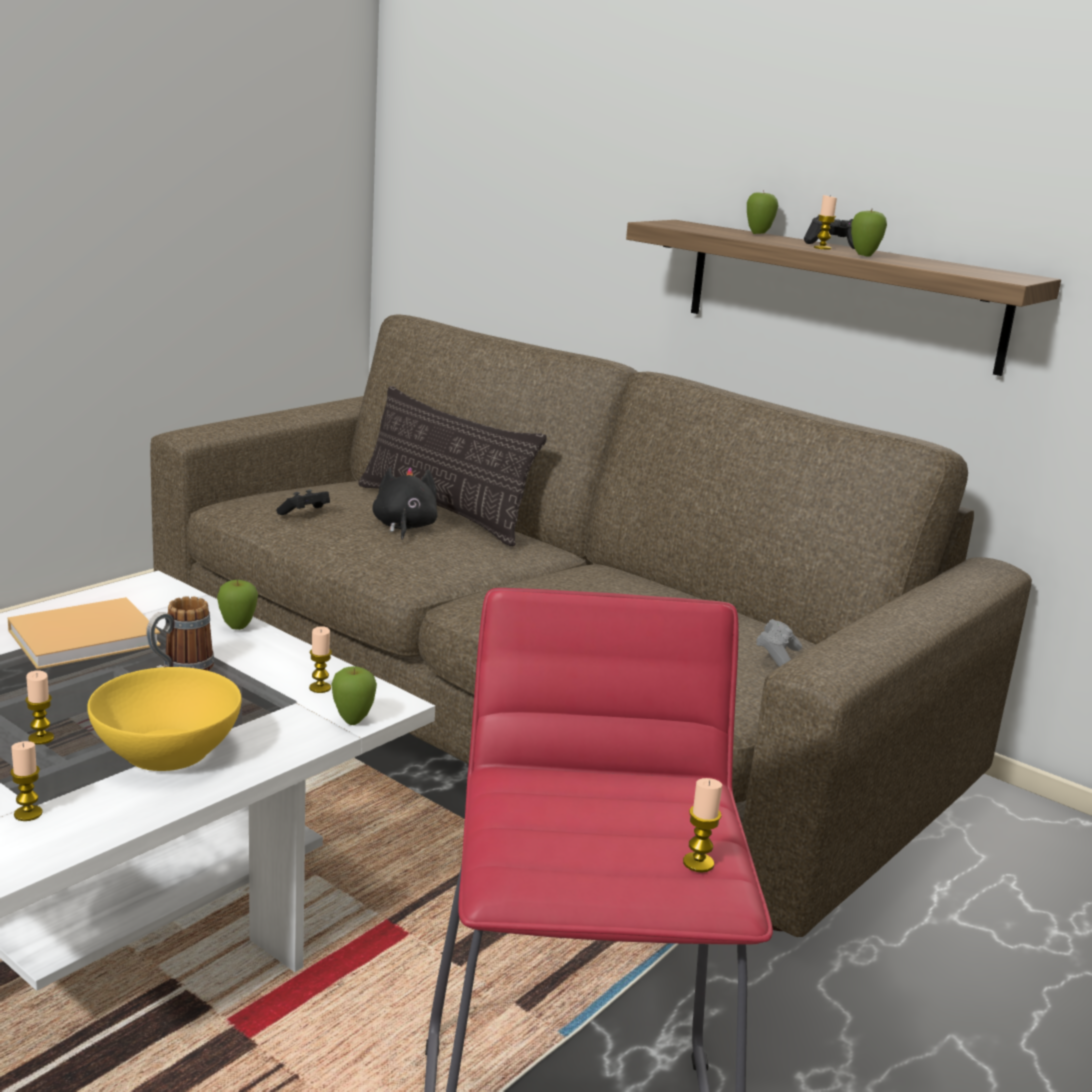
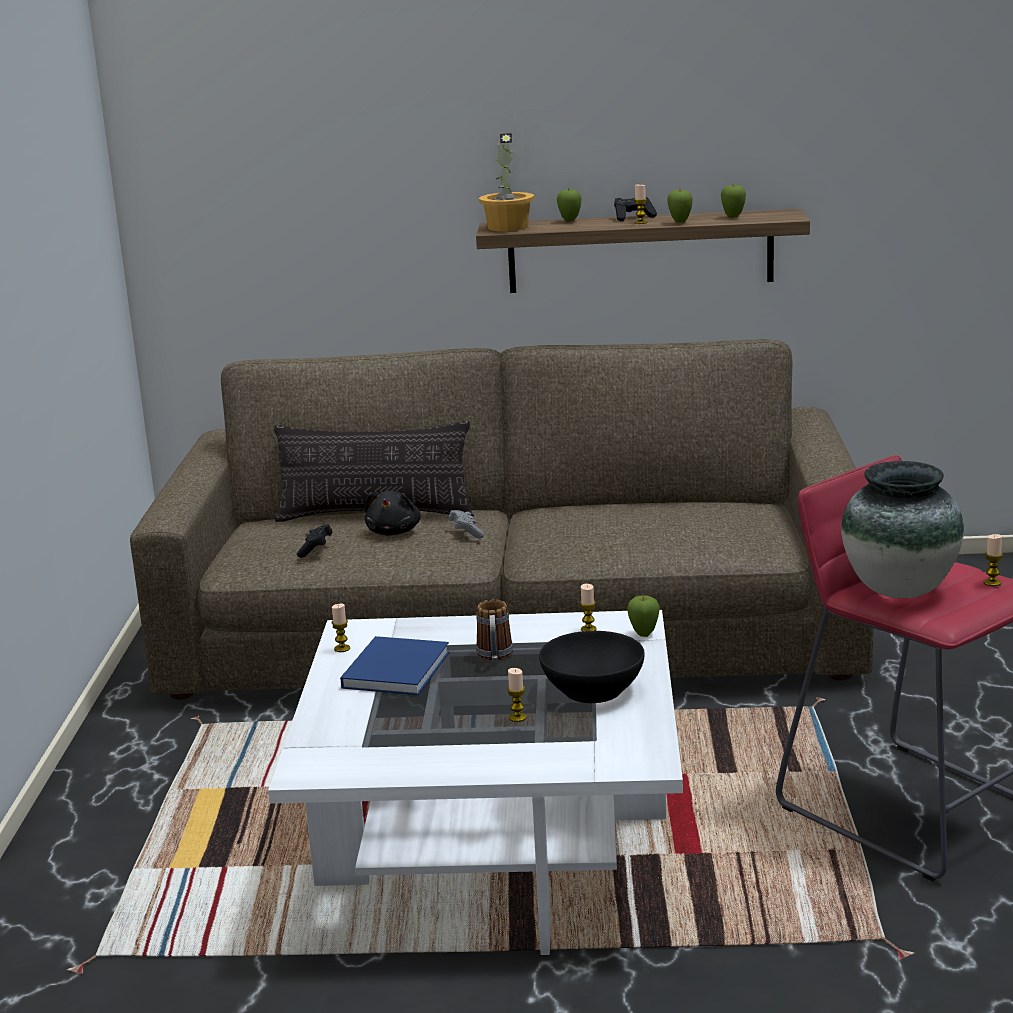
camera: 35 degrees left, 0 degrees up
beige book [7,597,161,669] -> blue book [340,636,450,695]
candle [10,741,43,821] -> candle moved to [332,603,350,652]
yellow bowl [87,667,242,771] -> black bowl [539,631,645,703]
apple [217,580,258,630] -> apple moved to [721,185,746,218]
black plush toy [373,467,438,540] -> black plush toy turned 135 degrees counterclockwise [364,490,421,536]
grey game controller [756,619,802,667] -> grey game controller moved to [448,510,484,538]
none -> potted plant [479,133,534,231]
none -> vase [841,461,964,598]

